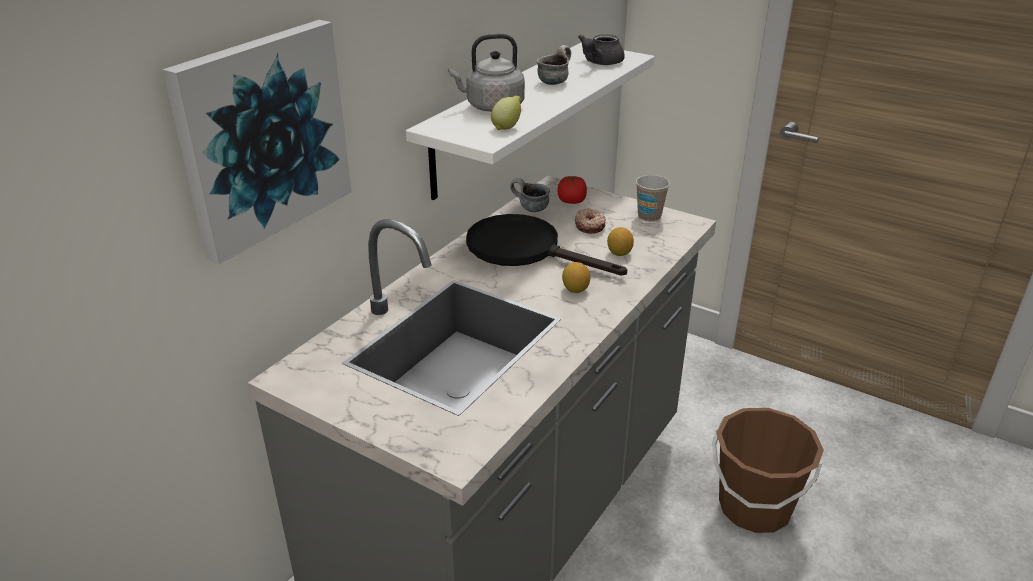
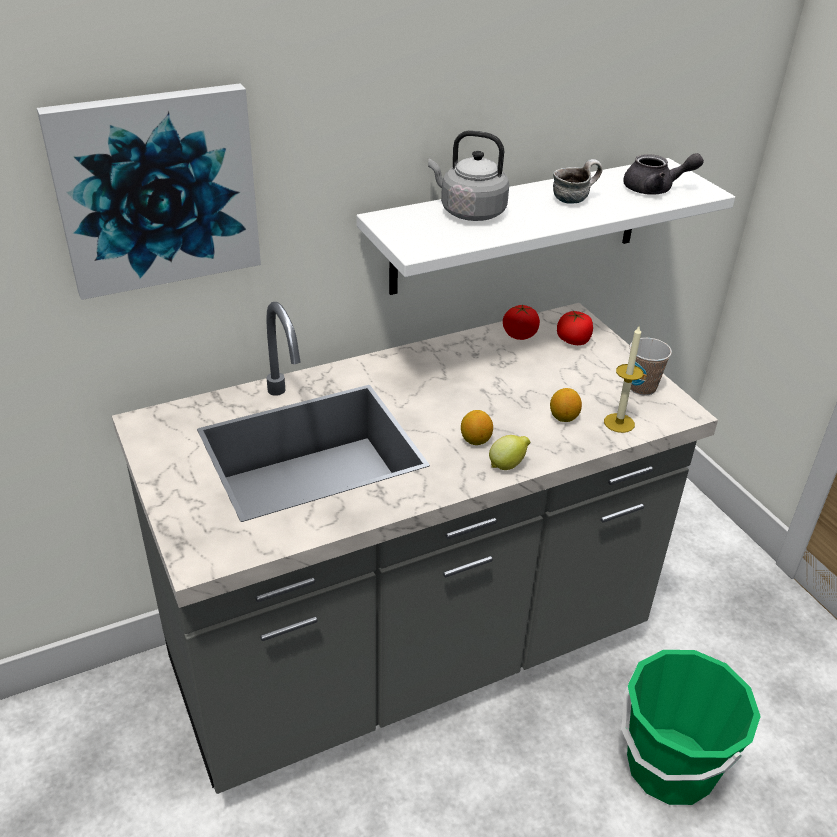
camera: 30 degrees right, 5 degrees up
black frying pan [466,214,627,275] -> none
lemon [491,96,521,130] -> lemon moved to [489,435,530,470]
mug [510,178,550,212] -> tomato [503,304,540,340]
donut [574,208,606,234] -> none
grey teapot [578,34,625,65] -> grey teapot turned 150 degrees counterclockwise [623,153,704,195]
brown bucket [712,408,824,533] -> green bucket [621,650,761,805]
none -> candle [604,326,643,433]

